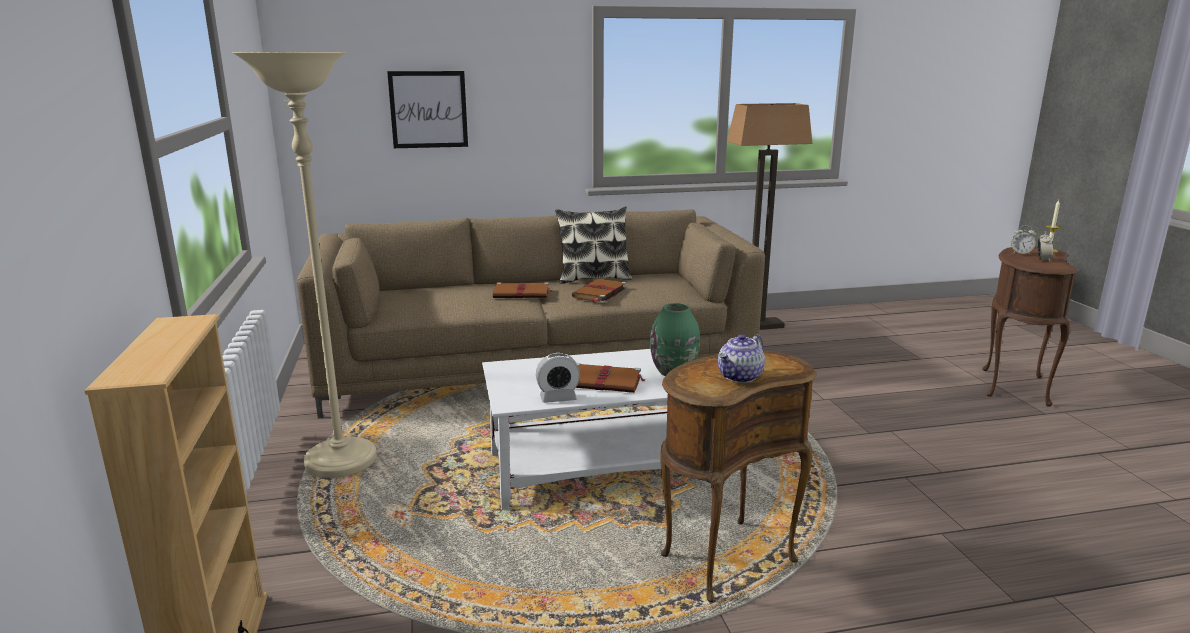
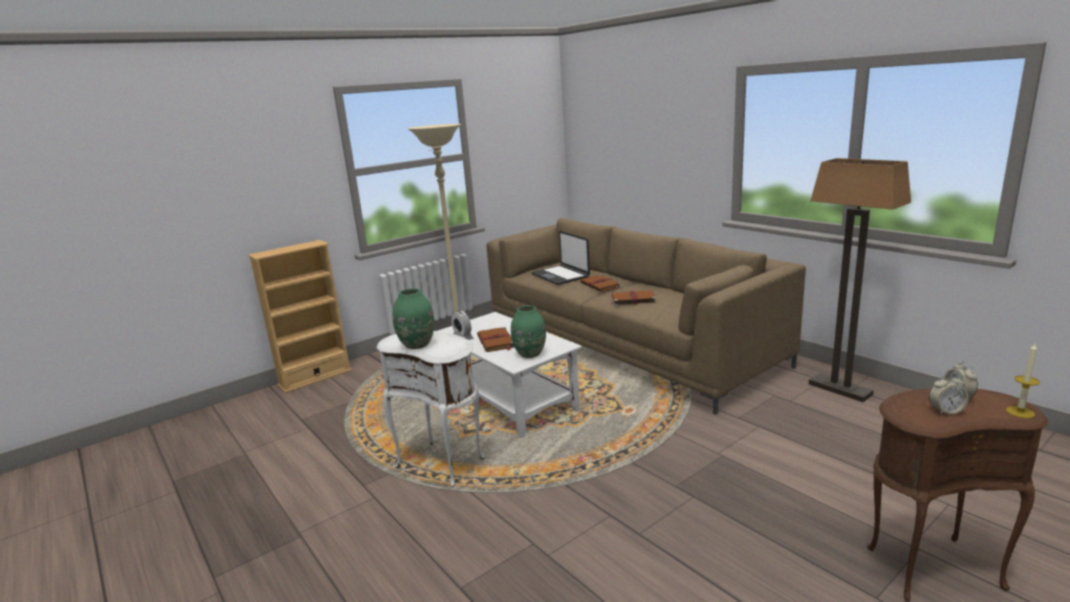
camera: 65 degrees right, 0 degrees up
picture [387,71,468,148] -> none
pillow [555,206,632,284] -> none
brown side table [660,351,817,602] -> white side table [377,331,485,487]
teapot [718,334,765,383] -> green vase [392,288,434,349]
none -> laptop [531,231,590,285]

